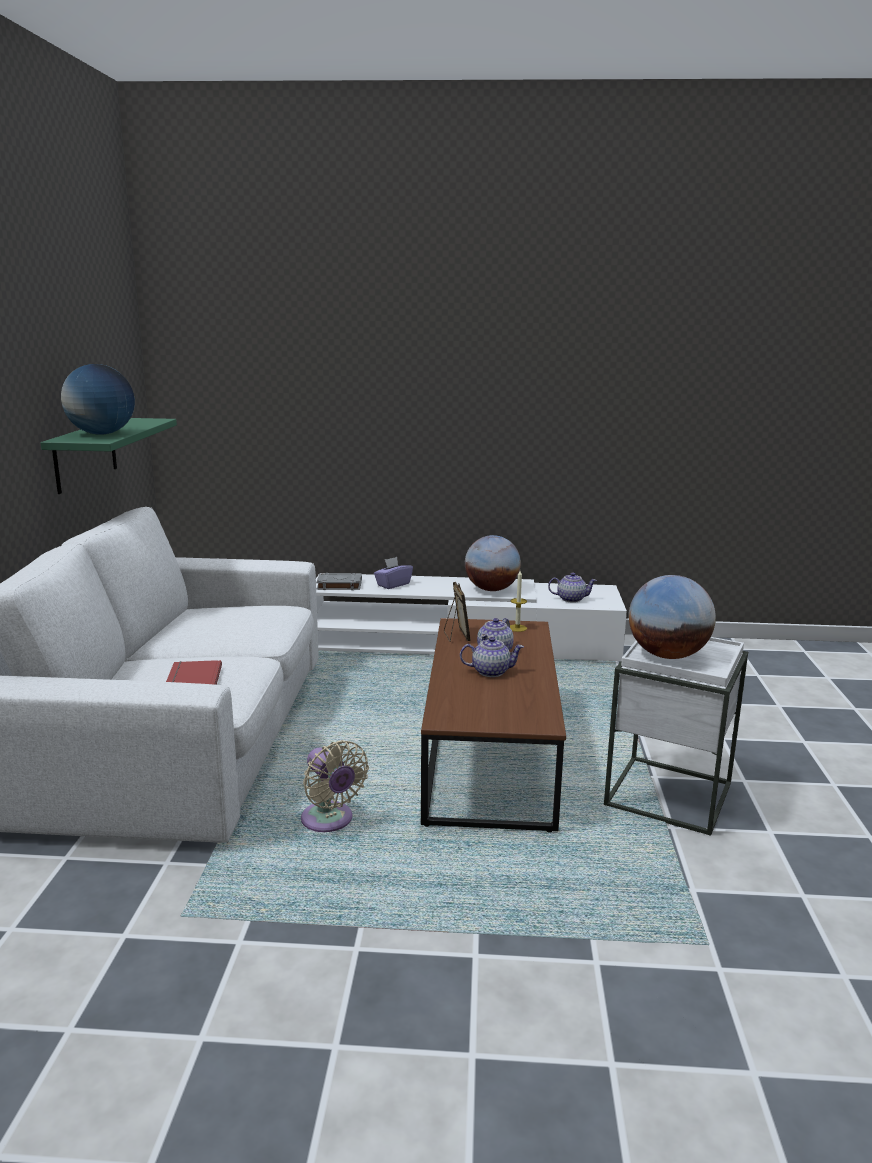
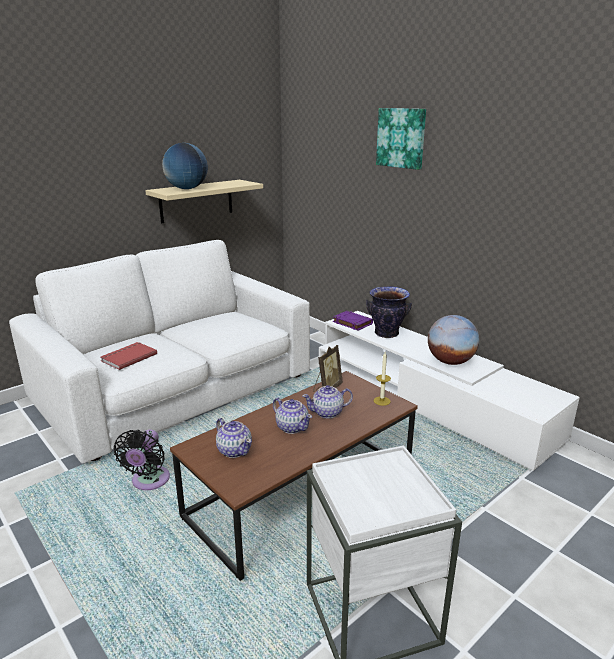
camera: 45 degrees right, 5 degrees up
green shelf [40,418,177,494] -> beige shelf [145,180,263,223]
beige fan [301,740,369,832] -> black fan [114,429,170,490]
grey book [316,573,362,590] -> purple book [333,311,373,331]
purple tissue box [374,557,413,589] -> vase [366,286,412,338]
teapot [548,572,597,603] -> teapot moved to [216,418,252,458]
globe [629,575,716,659] -> none
none -> picture [376,108,426,170]

